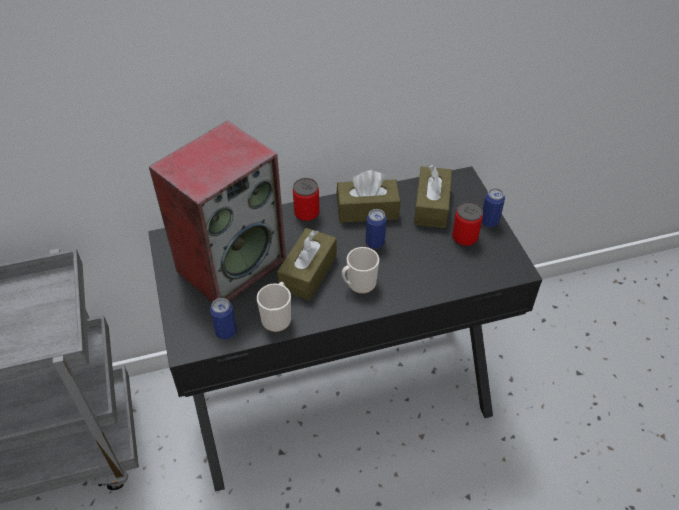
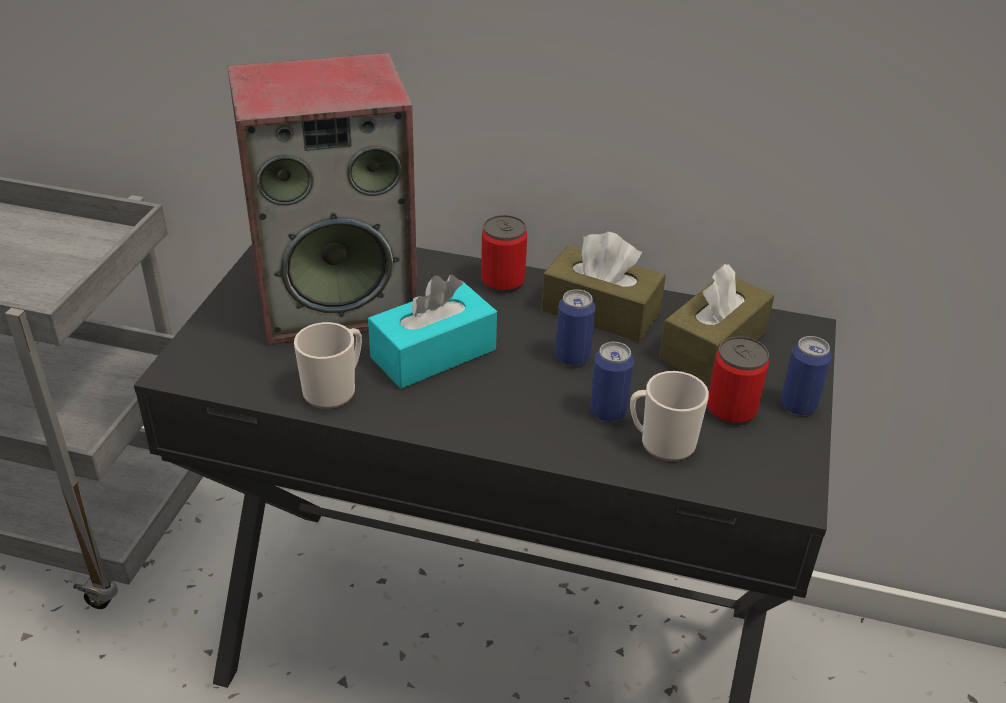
camera: 30 degrees right, 10 degrees down
can [210,298,237,339] -> can moved to [590,342,634,422]
brown tissue box [277,228,337,300] -> turquoise tissue box [368,275,497,389]
mug [342,247,379,294] -> mug moved to [630,371,709,461]

